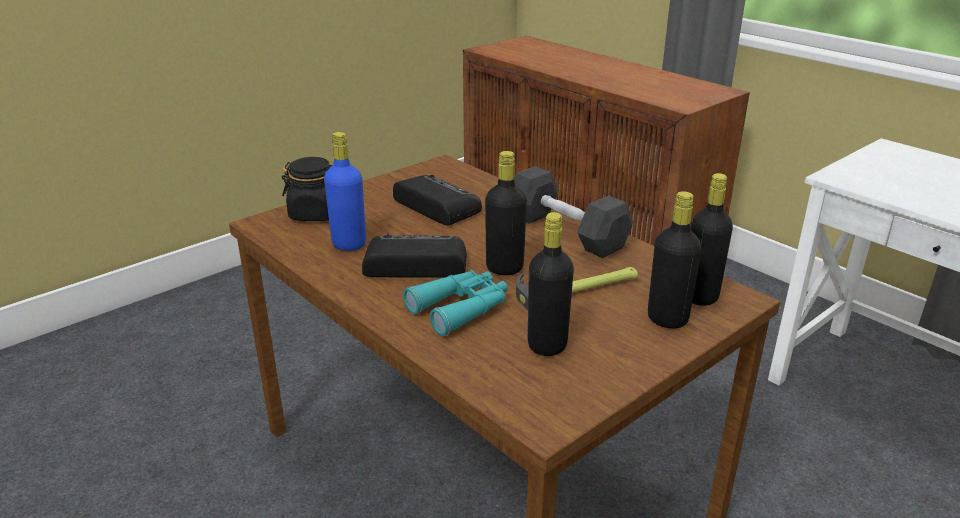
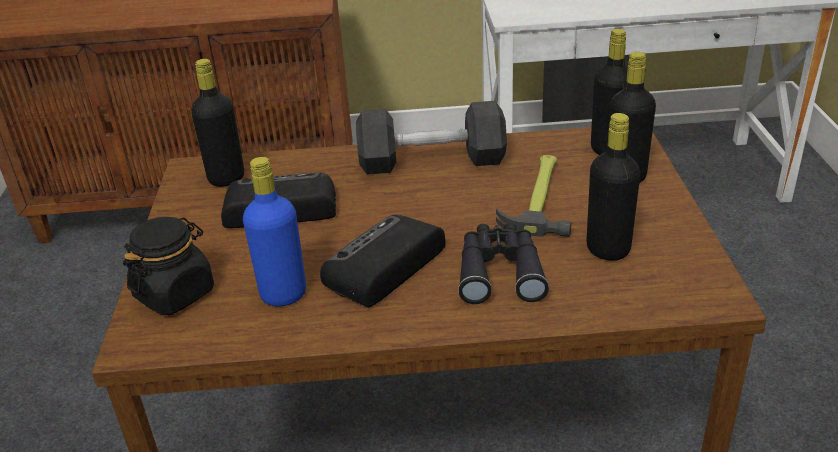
camera: 50 degrees left, 5 degrees up
turquoise binoculars [403,270,508,336] -> black binoculars [458,223,549,304]
black bottle [485,151,527,275] -> black bottle moved to [191,59,244,187]

